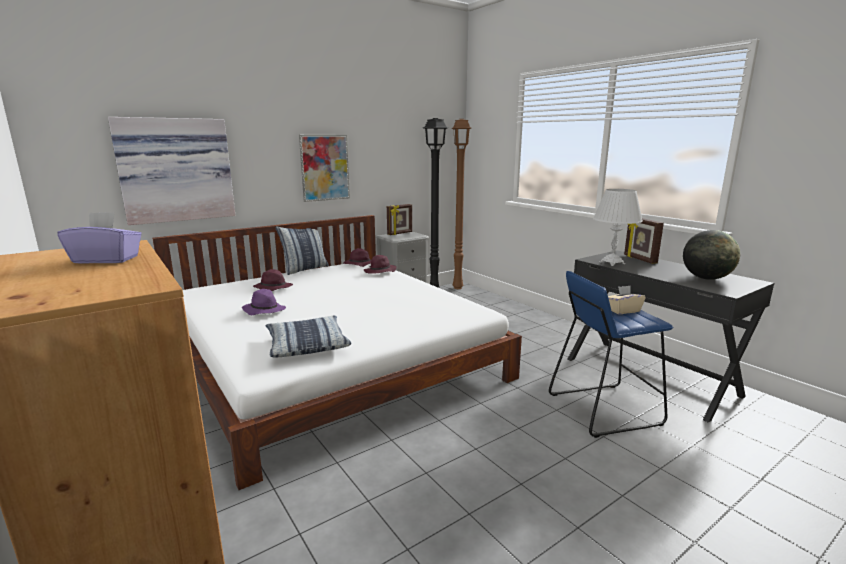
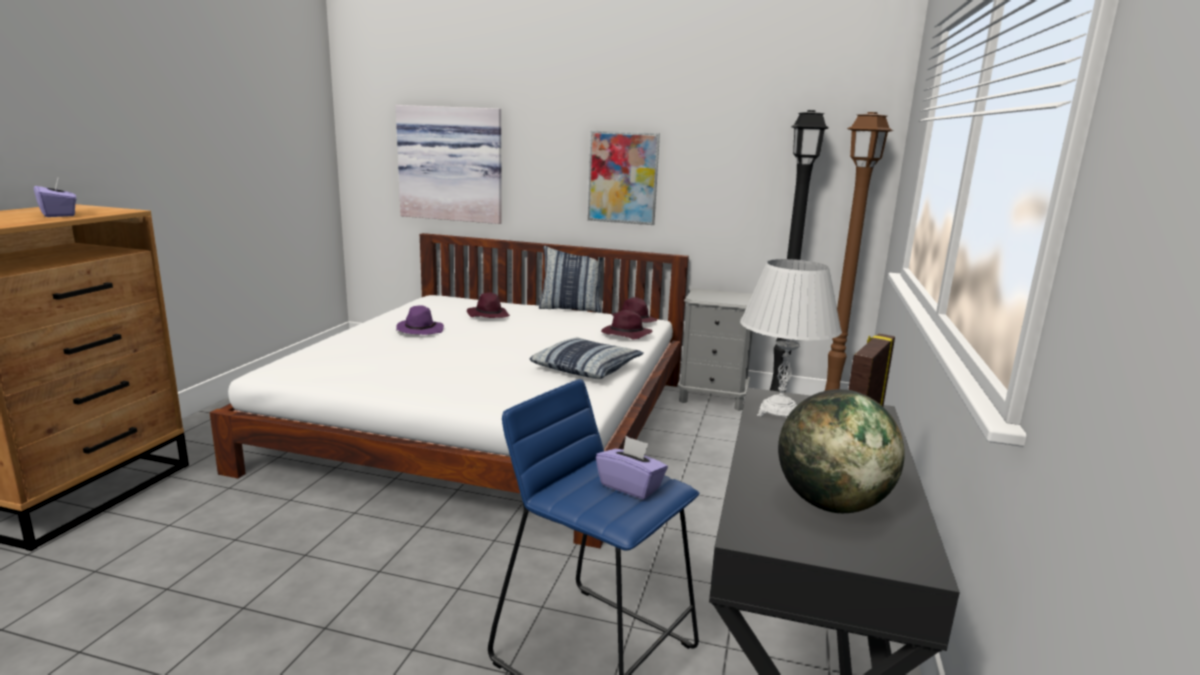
camera: 50 degrees right, 0 degrees up
pillow [265,316,351,358] -> pillow moved to [529,337,644,379]
picture frame [387,204,412,235] -> none
beige tissue box [608,285,646,314] -> purple tissue box [596,436,668,500]

